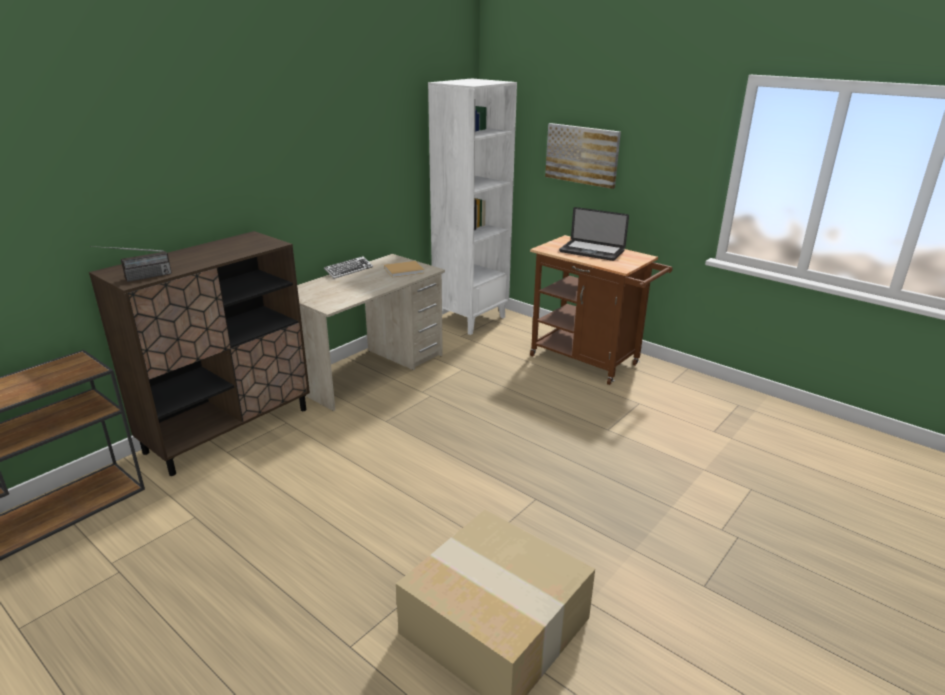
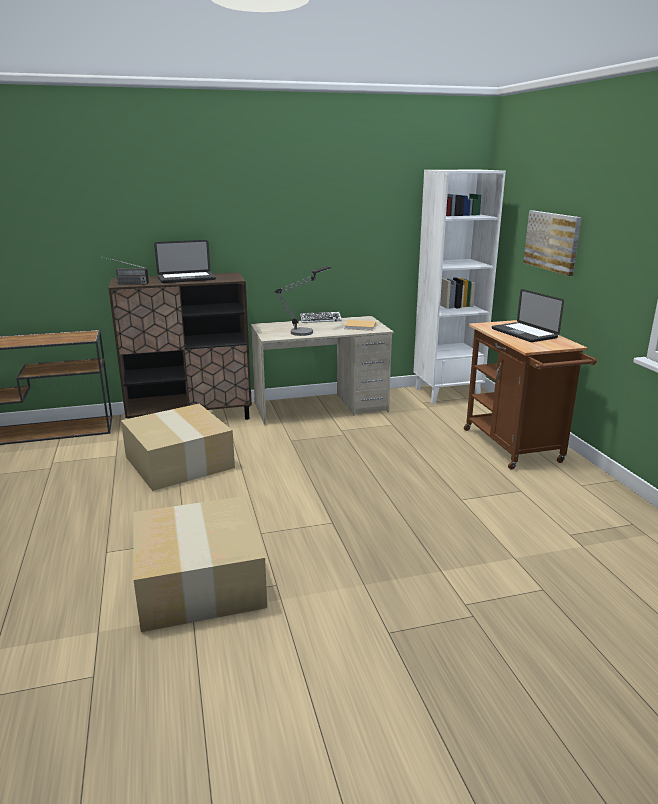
camera: 35 degrees right, 5 degrees down
none -> cardboard box [121,404,235,491]
none -> laptop [154,240,216,283]
none -> table lamp [275,266,331,336]

